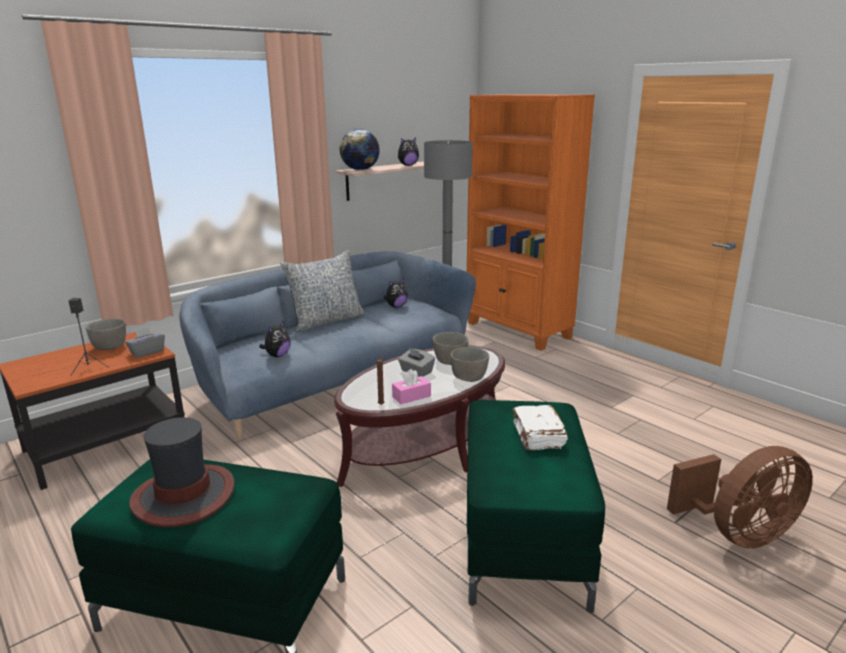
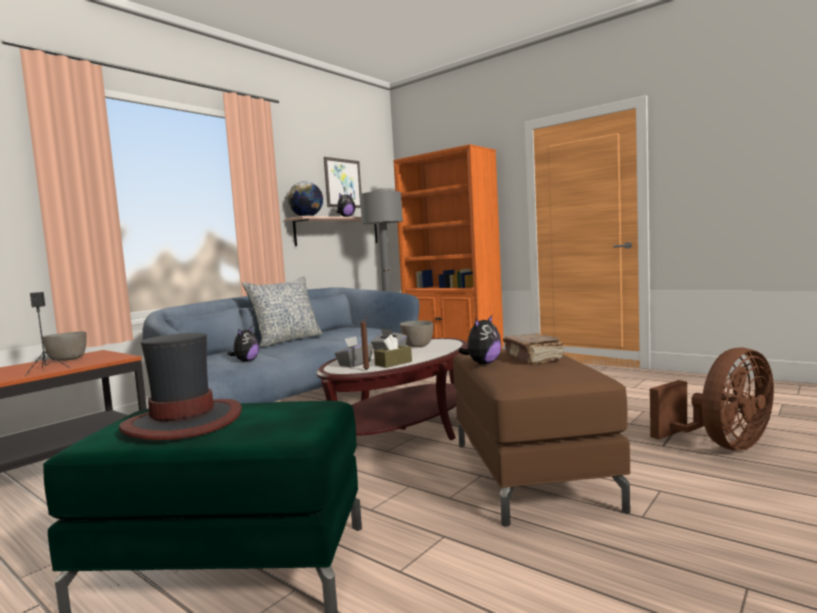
camera: 10 degrees left, 15 degrees down
grey tissue box [125,326,165,358] -> grey tissue box moved to [335,336,373,367]
plush toy [384,278,408,308] -> plush toy moved to [458,315,502,364]
pink tissue box [392,369,431,404] -> brown tissue box [374,335,412,368]
grey bowl [451,347,489,382] -> none
green ottoman [467,400,605,613] -> brown ottoman [453,349,631,527]
white book [512,405,568,451] -> brown book [503,333,564,365]
none -> picture [324,157,362,208]

